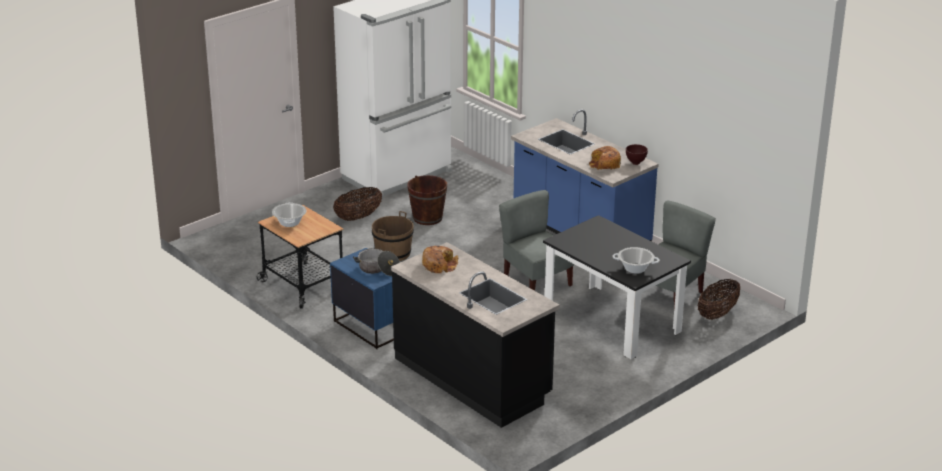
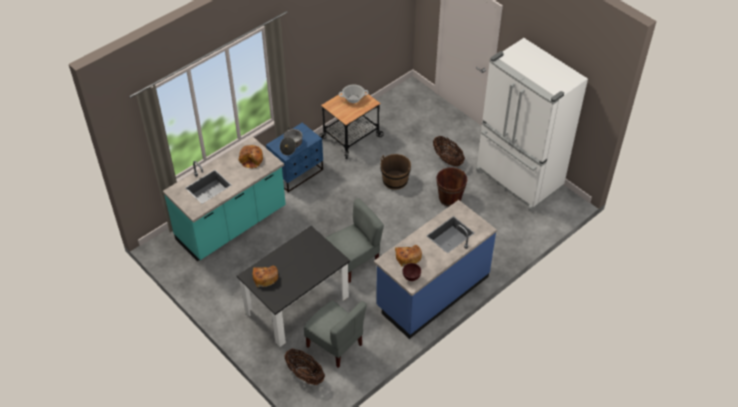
camera: 90 degrees right, 20 degrees up
black counter [391,242,560,428] -> turquoise counter [163,137,286,261]
cooking pot [612,247,660,273] -> bread [252,265,278,287]

